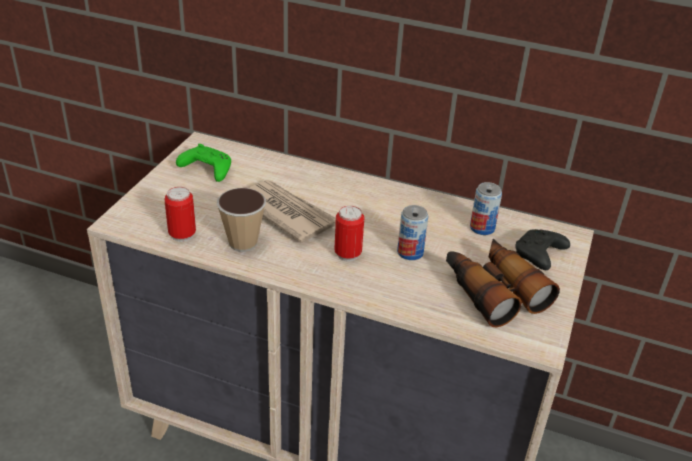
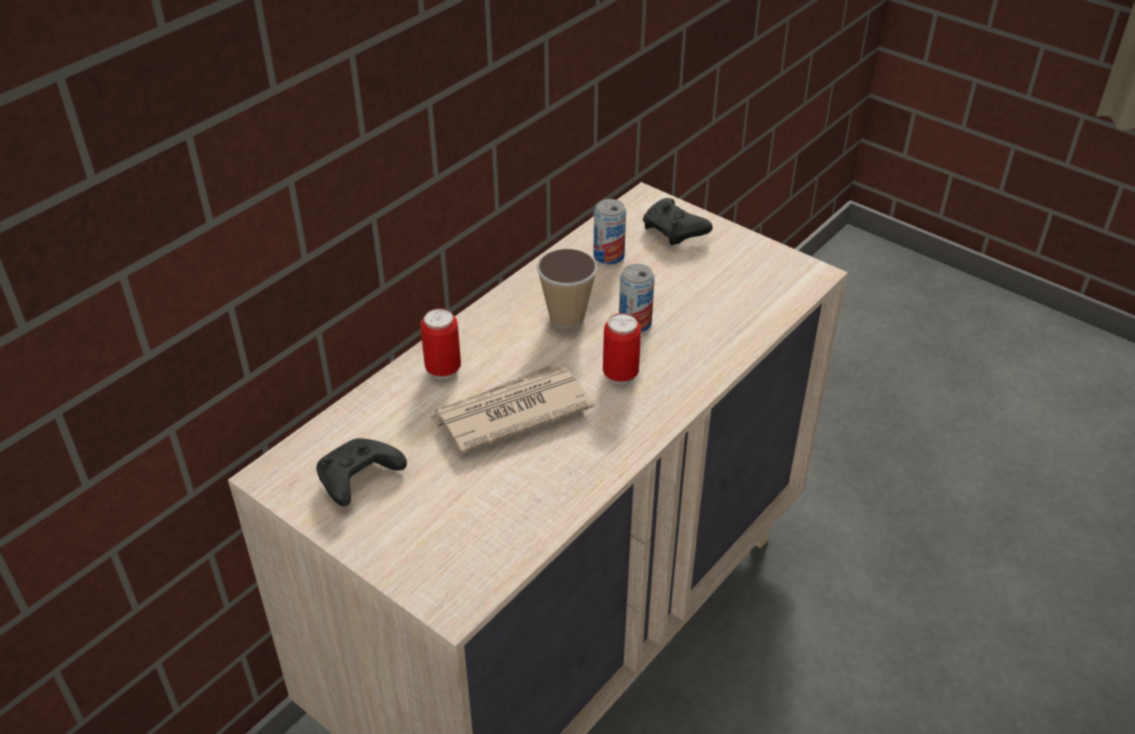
camera: 70 degrees left, 5 degrees up
can [164,187,196,242] -> can moved to [421,308,461,379]
green game controller [176,144,231,182] -> black game controller [317,438,407,506]
cup [217,188,266,252] -> cup moved to [536,249,598,329]
binoculars [446,239,560,327] -> none

